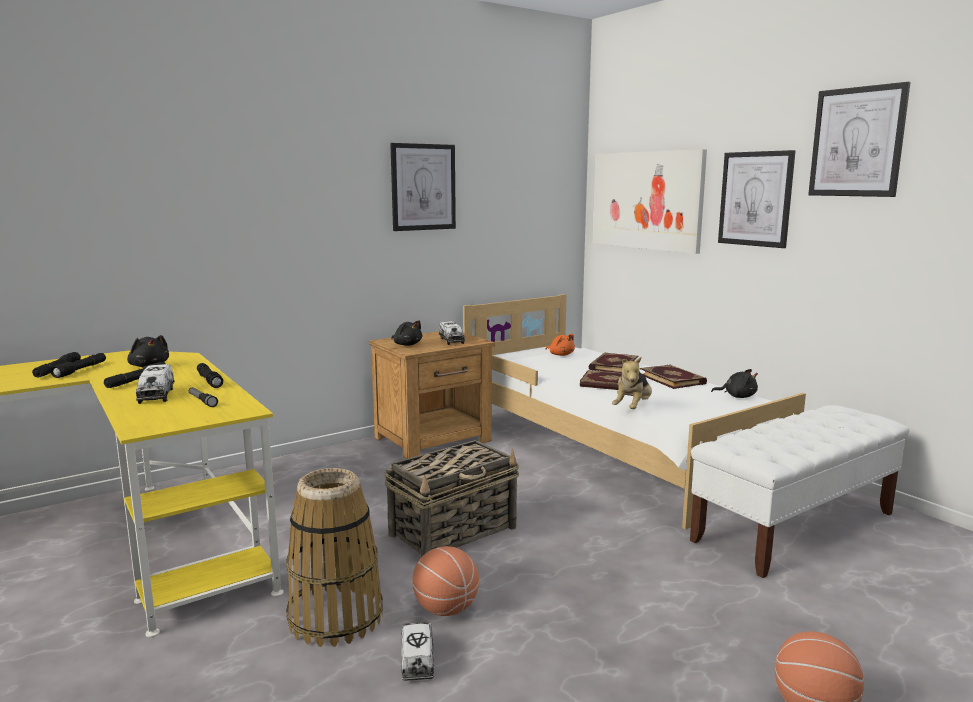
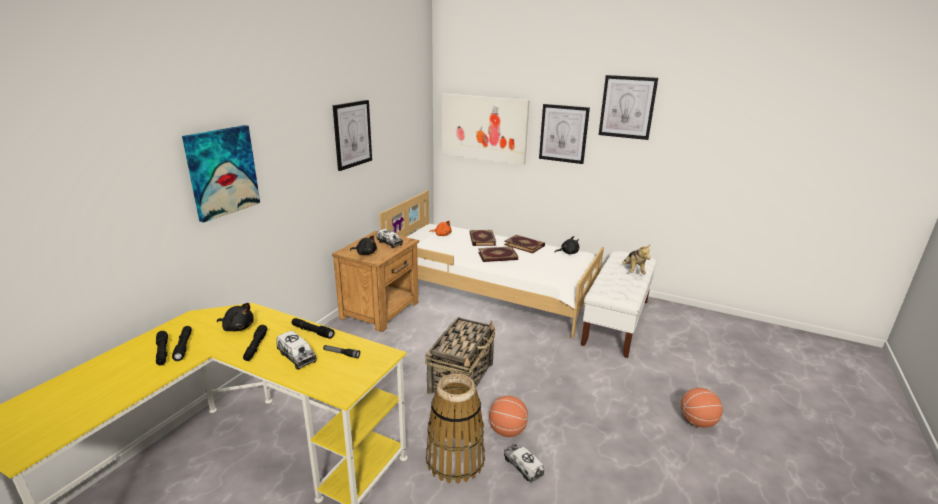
camera: 30 degrees left, 10 degrees up
plush toy [612,357,652,409] -> plush toy moved to [622,245,650,274]
none -> picture [182,125,260,223]

